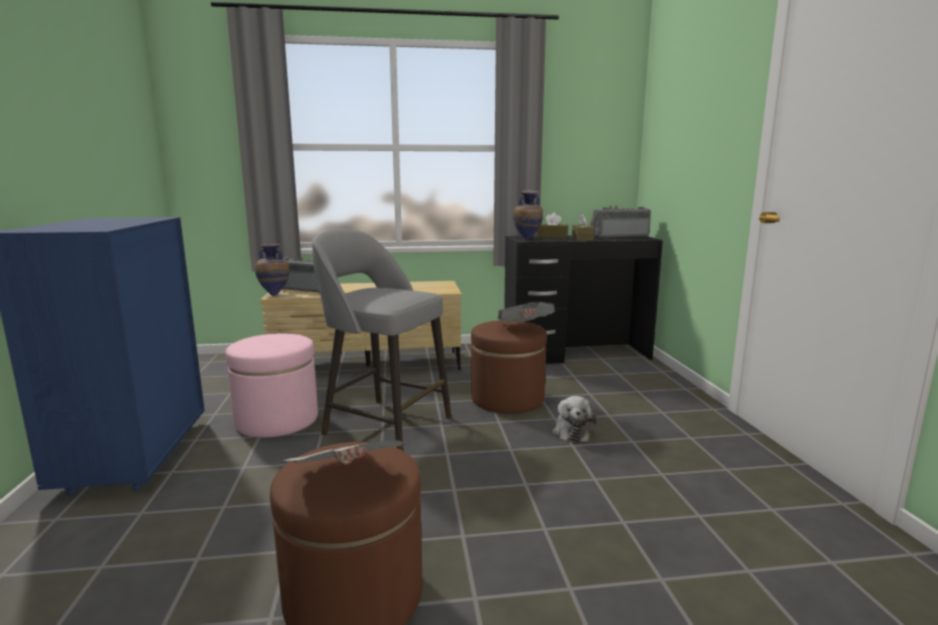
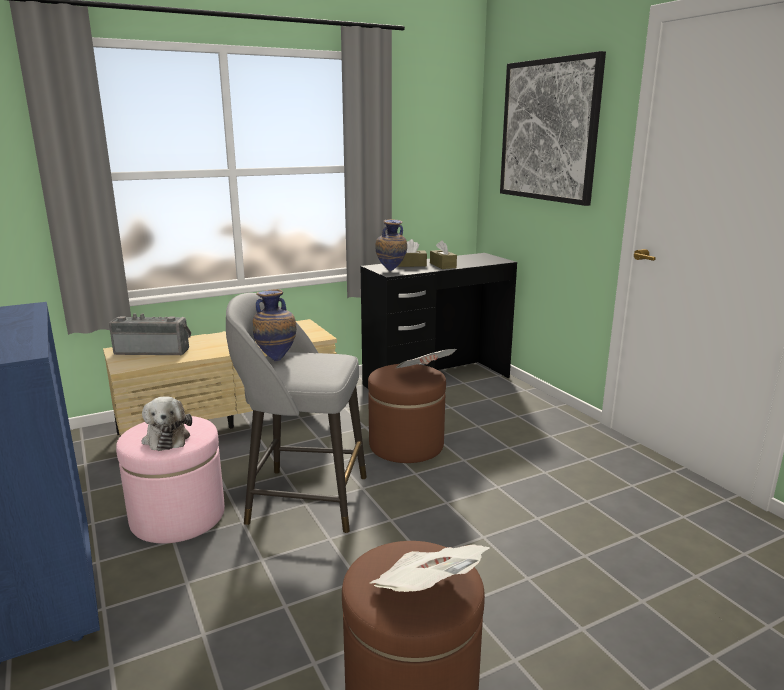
camera: 20 degrees left, 5 degrees up
vase [255,244,289,296] -> vase moved to [253,289,296,362]
plush toy [552,396,596,442] -> plush toy moved to [142,397,192,451]
radio [590,206,651,238] -> none
none -> picture [500,51,606,206]

